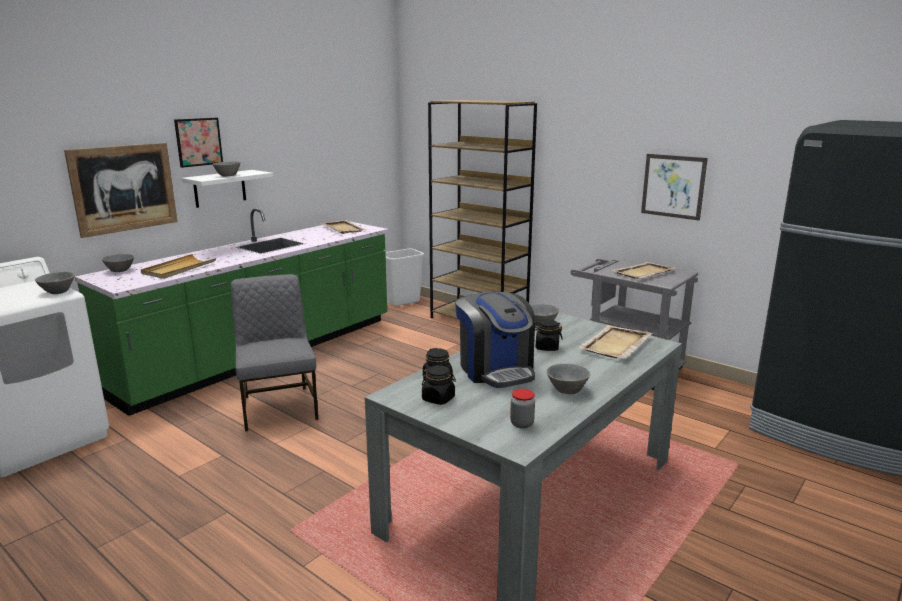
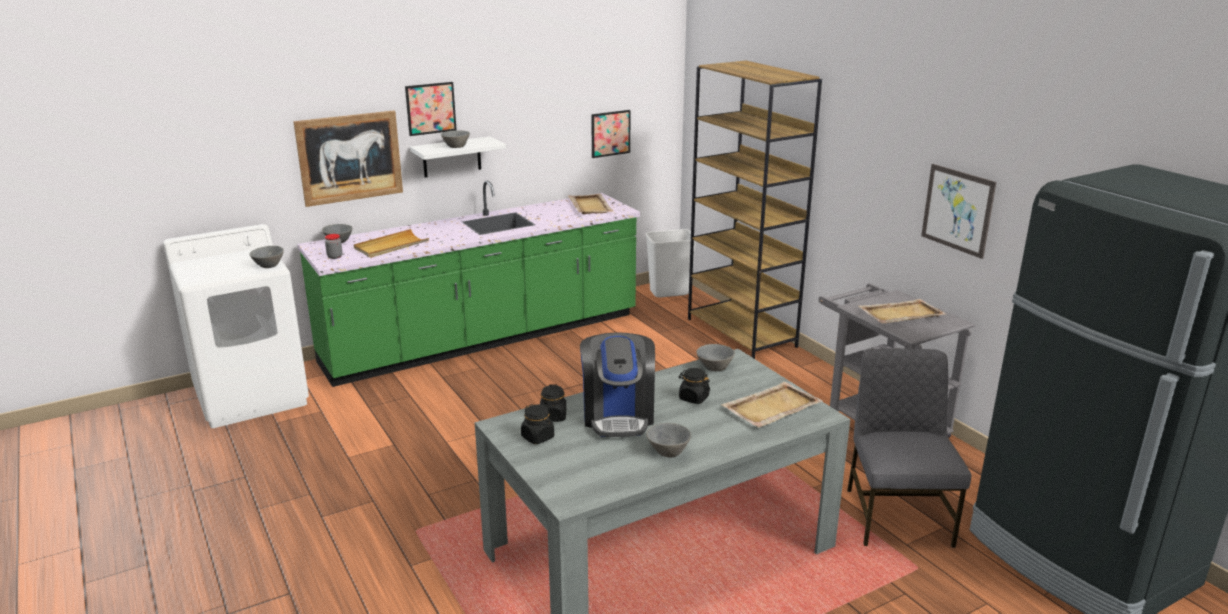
camera: 20 degrees right, 5 degrees up
grey chair [231,274,319,432] -> grey chair moved to [847,348,971,548]
jar [510,389,535,429] -> jar moved to [325,234,343,259]
none -> picture [591,110,631,158]

